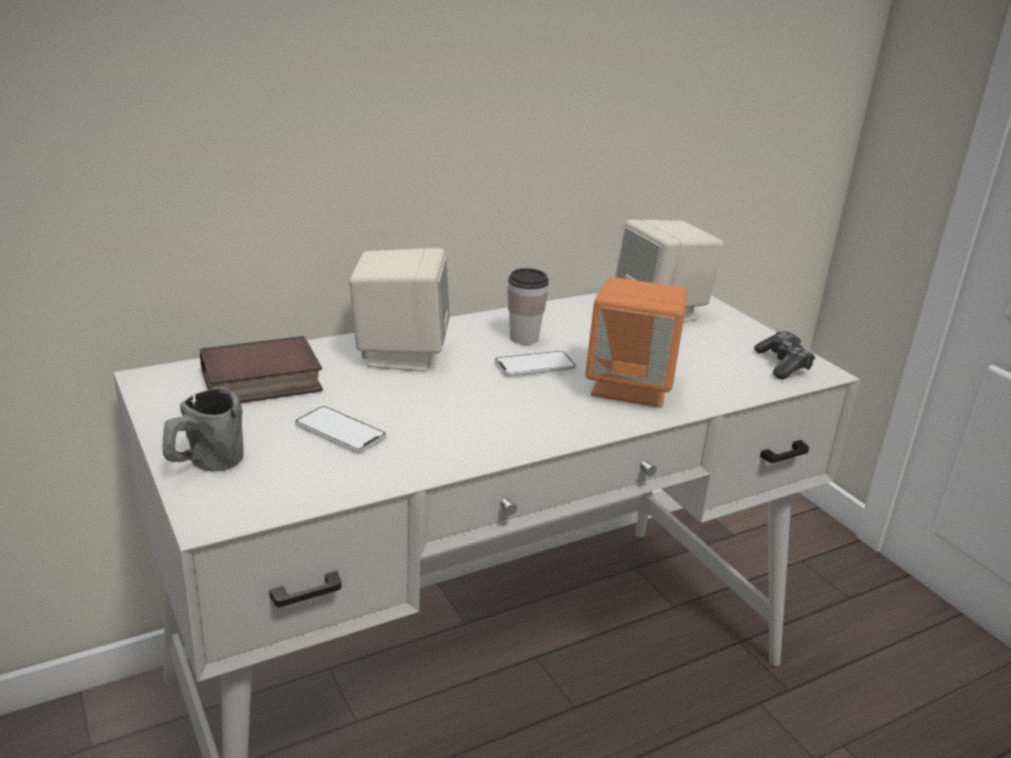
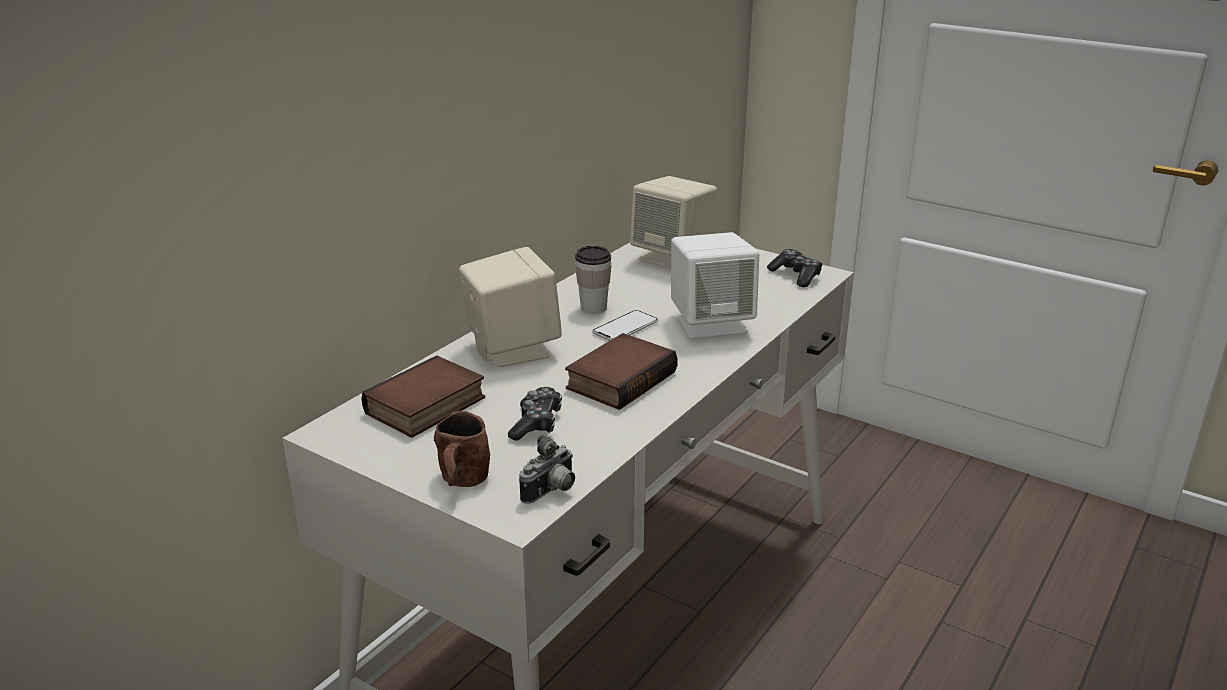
camera: 25 degrees left, 0 degrees up
grey mug [162,386,244,472] -> brown mug [434,411,490,487]
phone [295,406,386,452] -> game controller [508,387,562,441]
orange speaker [585,277,687,408] -> white speaker [671,232,759,339]
none -> camera [519,435,575,504]
none -> book [565,333,678,410]

